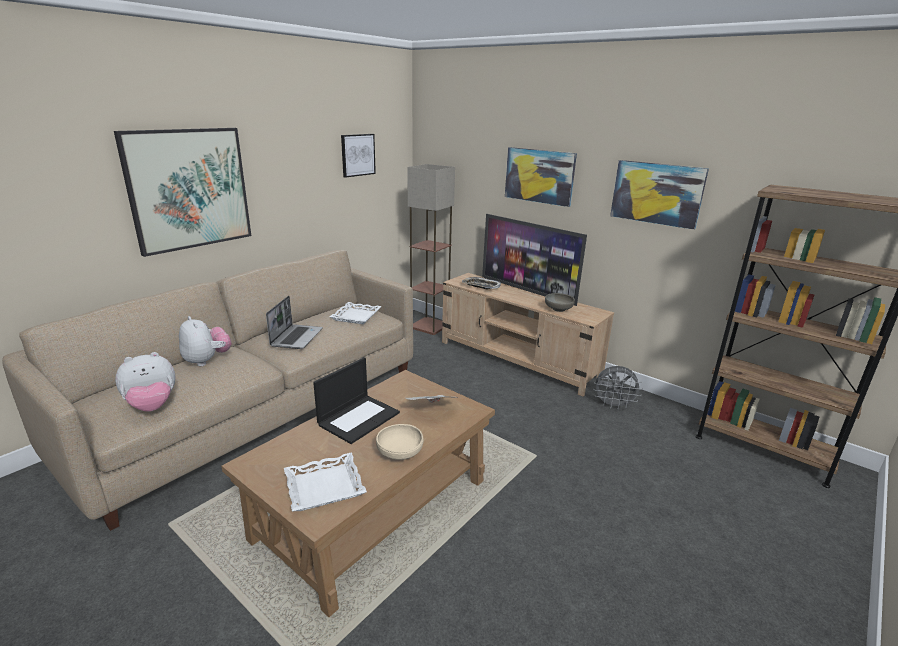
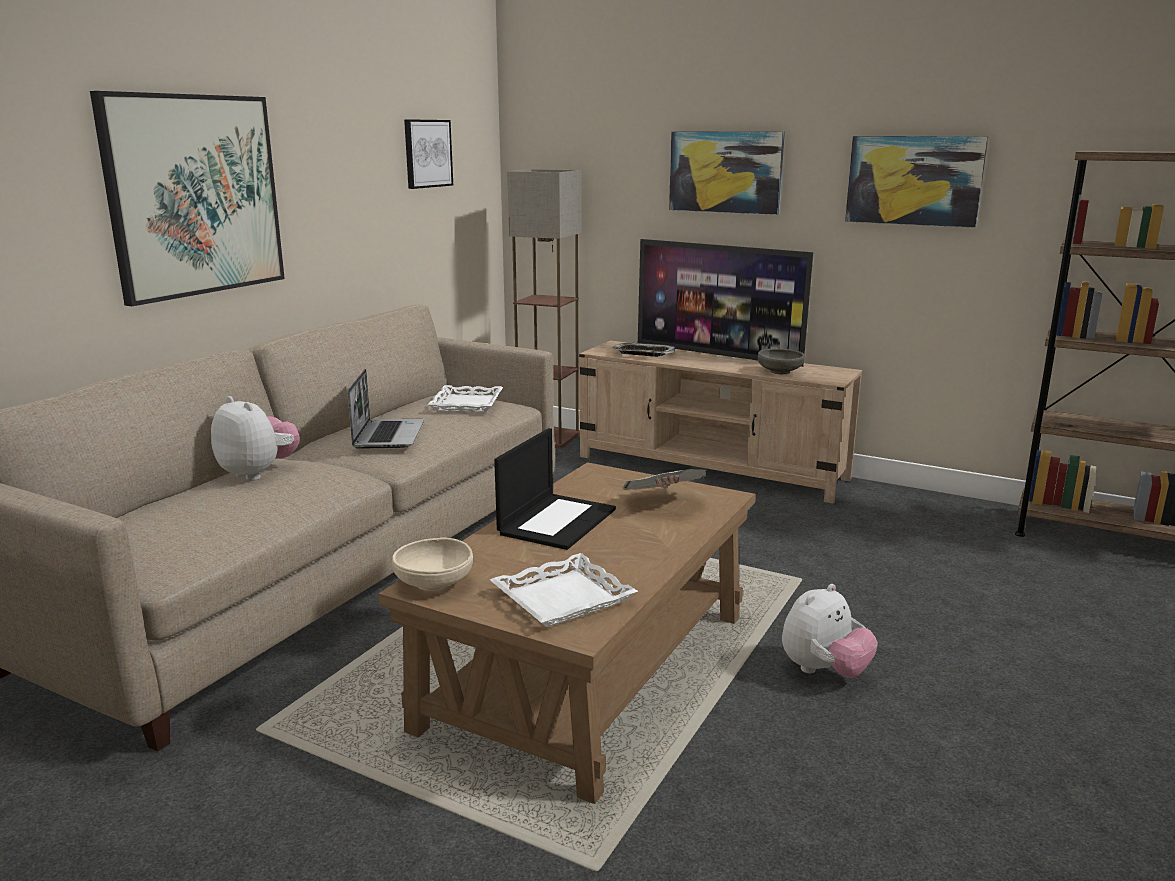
camera: 10 degrees left, 5 degrees down
plush toy [115,352,176,412] -> plush toy moved to [782,584,877,678]
beige bowl [376,424,424,460] -> beige bowl moved to [392,538,473,591]
grey fan [593,366,643,409] -> none

